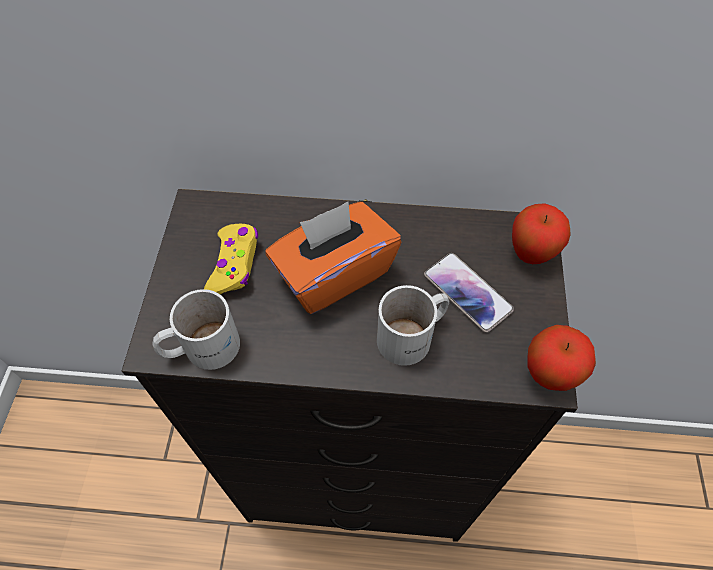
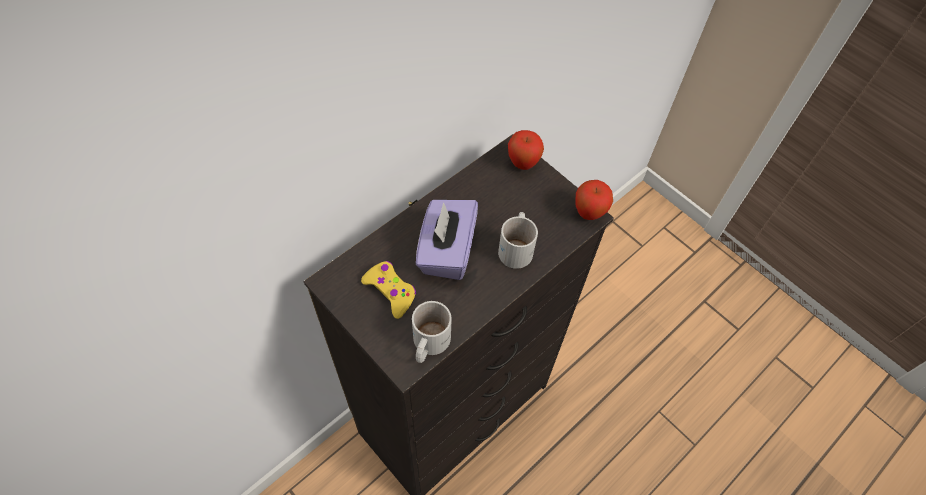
camera: 50 degrees left, 0 degrees up
orange tissue box [265,202,402,314] -> purple tissue box [416,200,478,280]
phone [424,253,514,333] -> none

